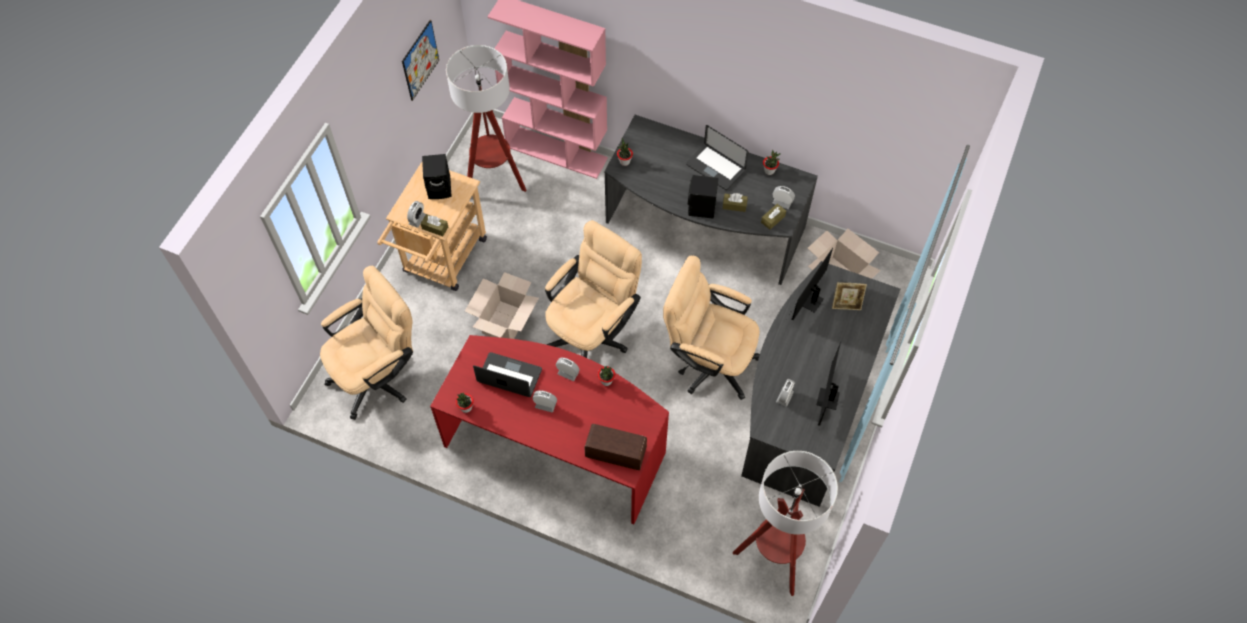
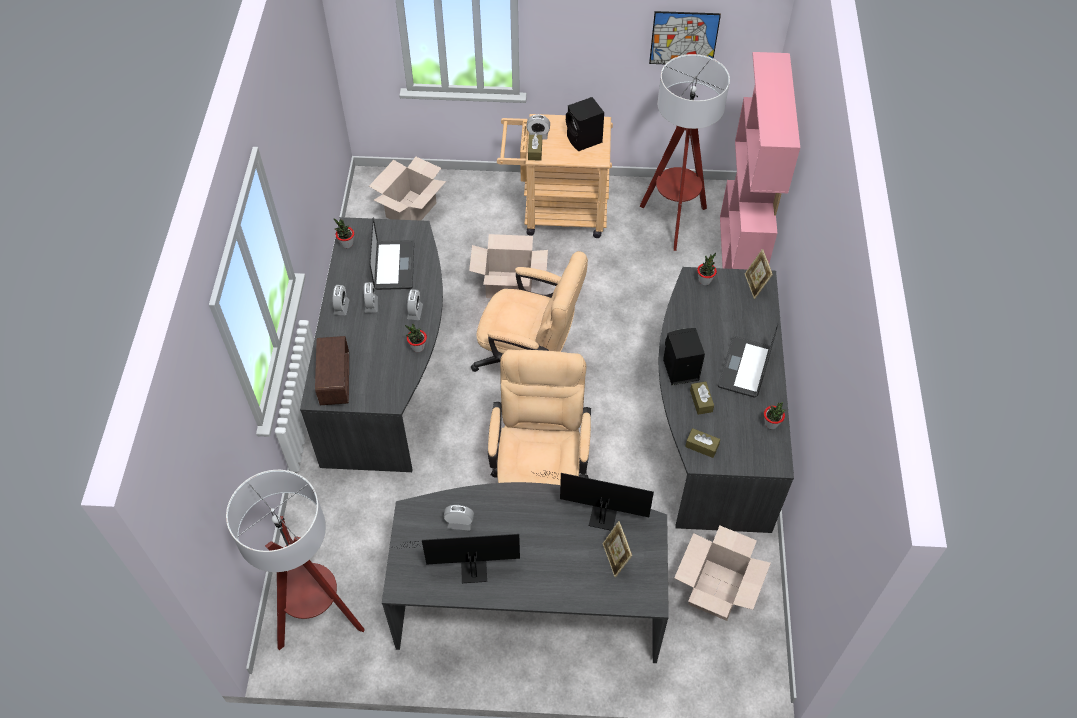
camera: 70 degrees right, 5 degrees down
beige office chair [320,266,413,420] -> cardboard box [369,157,446,221]
red desk [430,335,669,524] -> grey desk [300,217,443,472]
alarm clock [773,186,795,209] -> alarm clock moved to [333,285,350,315]
none -> picture frame [745,249,773,299]

